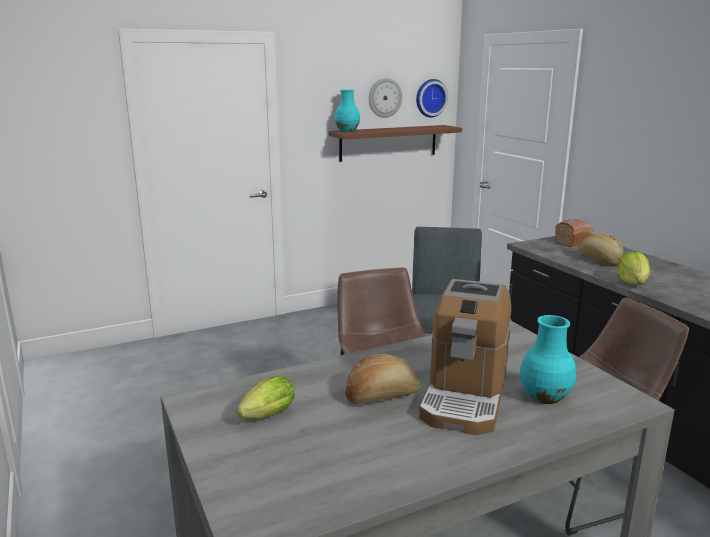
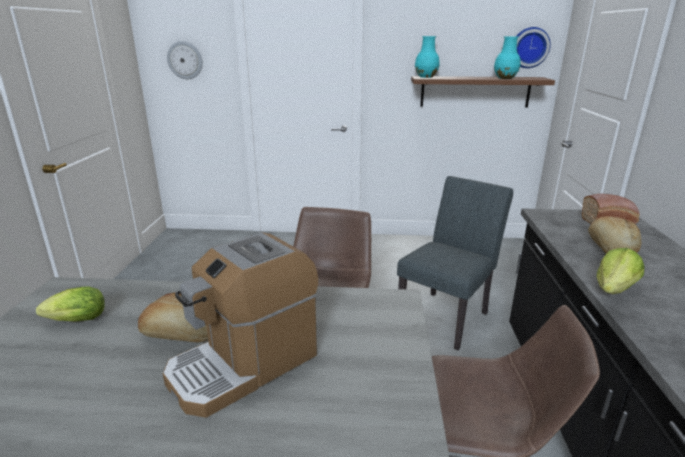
camera: 30 degrees right, 5 degrees up
wall clock [369,78,402,118] -> wall clock moved to [167,41,203,79]
turquoise vase [520,315,576,404] -> turquoise vase moved to [494,36,521,79]

